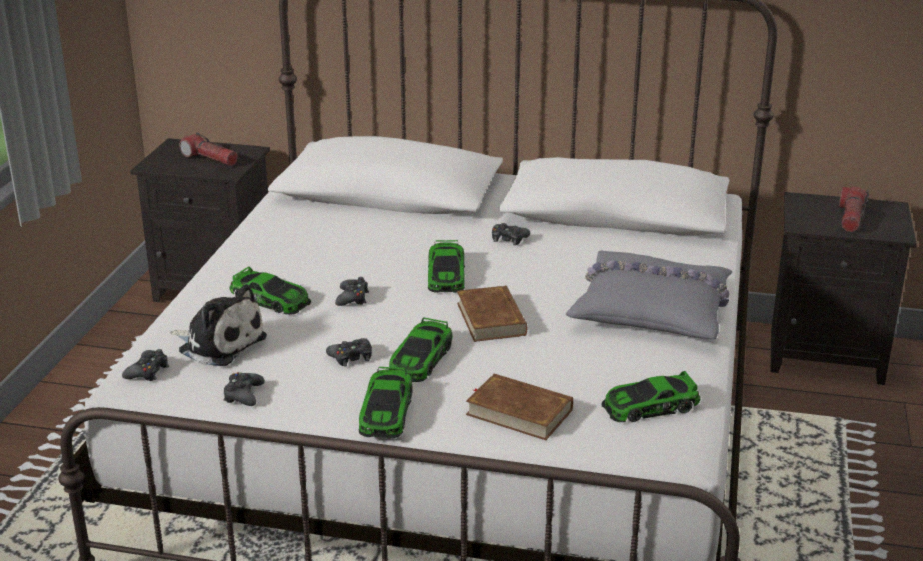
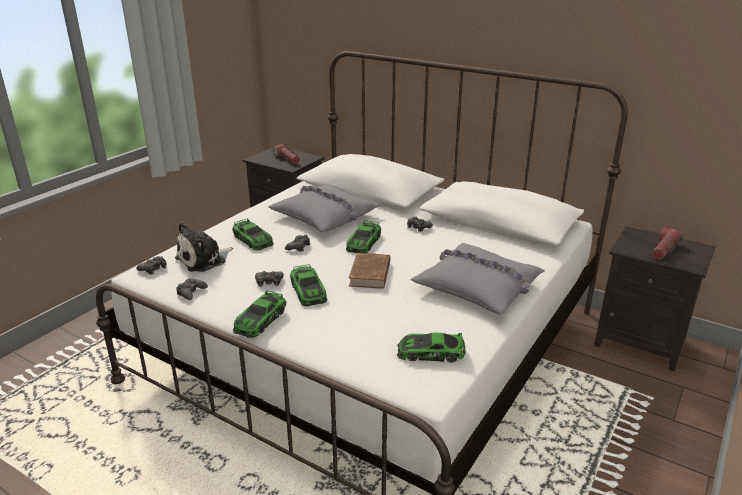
camera: 20 degrees right, 0 degrees up
plush toy [170,284,267,366] -> plush toy turned 90 degrees clockwise [175,222,233,272]
toy car [389,318,453,382] -> toy car turned 60 degrees counterclockwise [290,264,327,306]
brown book [466,374,573,440] -> none
none -> grey pillow [269,184,380,232]

